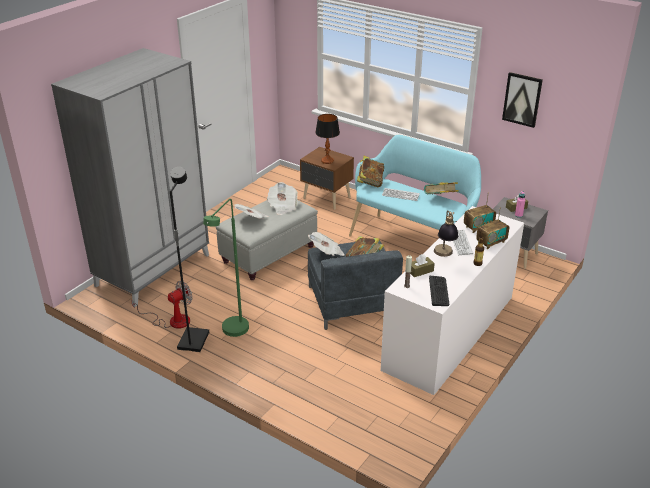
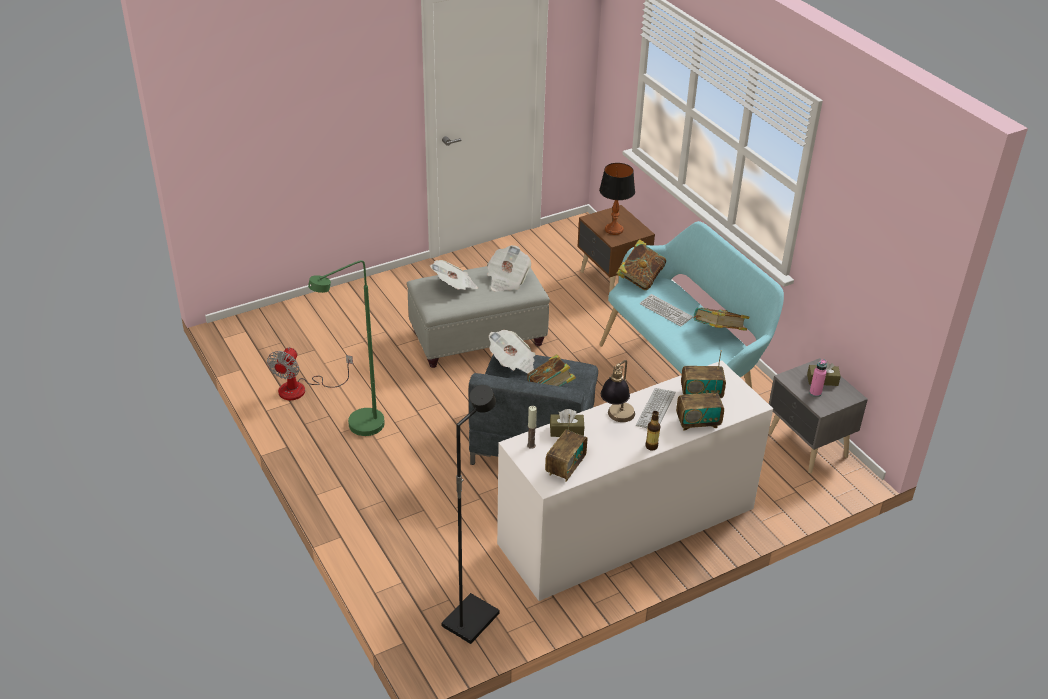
camera: 25 degrees right, 5 degrees up
grey wardrobe [51,48,209,307] -> none
fan [131,281,192,329] -> fan turned 120 degrees clockwise [267,347,353,400]
black floor lamp [170,167,209,352] -> black floor lamp moved to [441,385,500,644]
keyboard [429,276,449,306] -> radio [545,414,587,482]
picture [502,72,543,128] -> none

